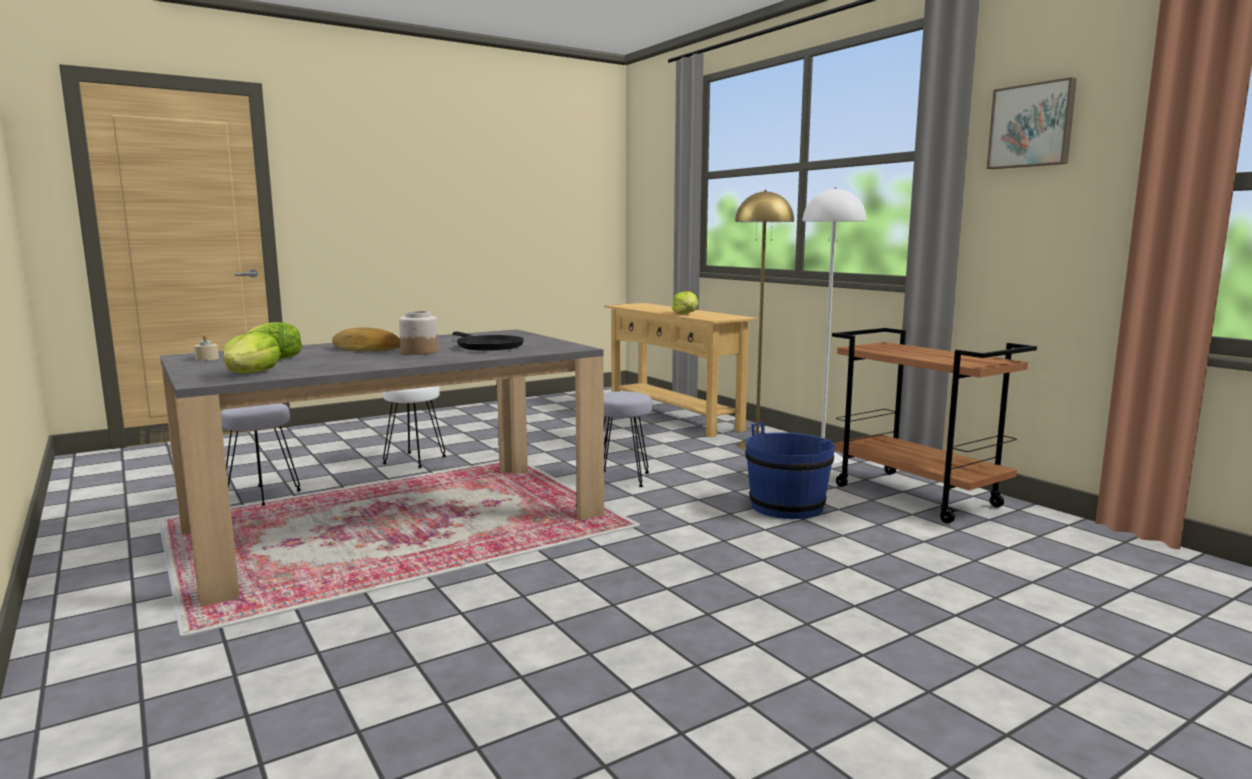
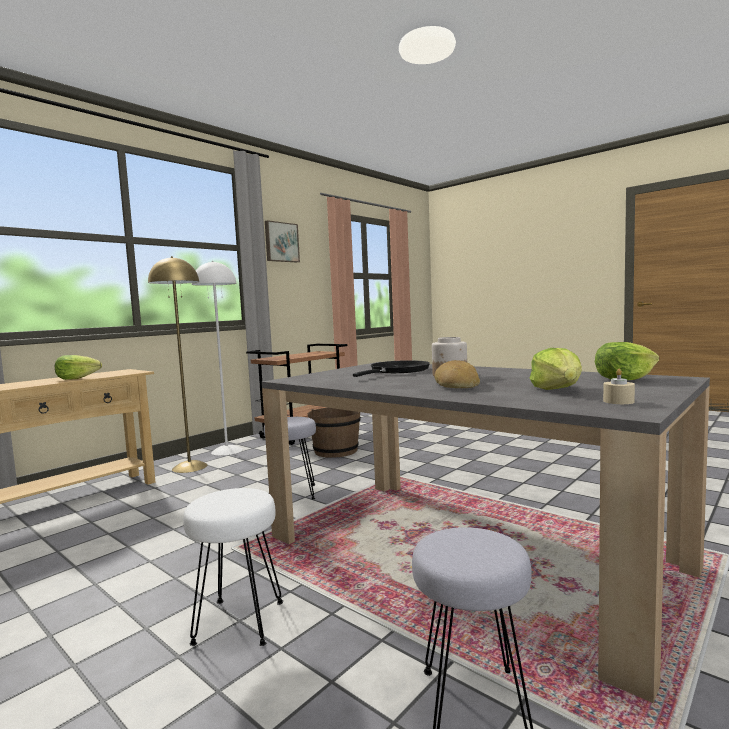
camera: 105 degrees left, 5 degrees down
blue bucket [745,422,835,519] -> brown bucket [308,408,361,458]

